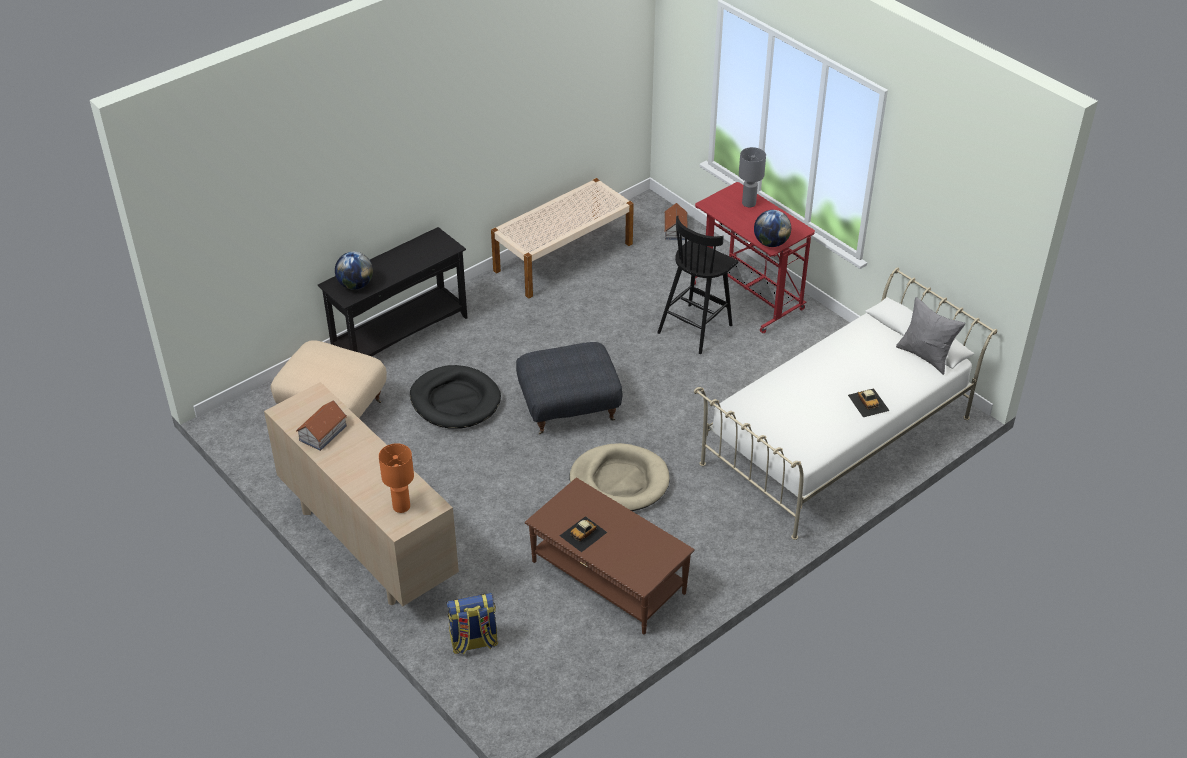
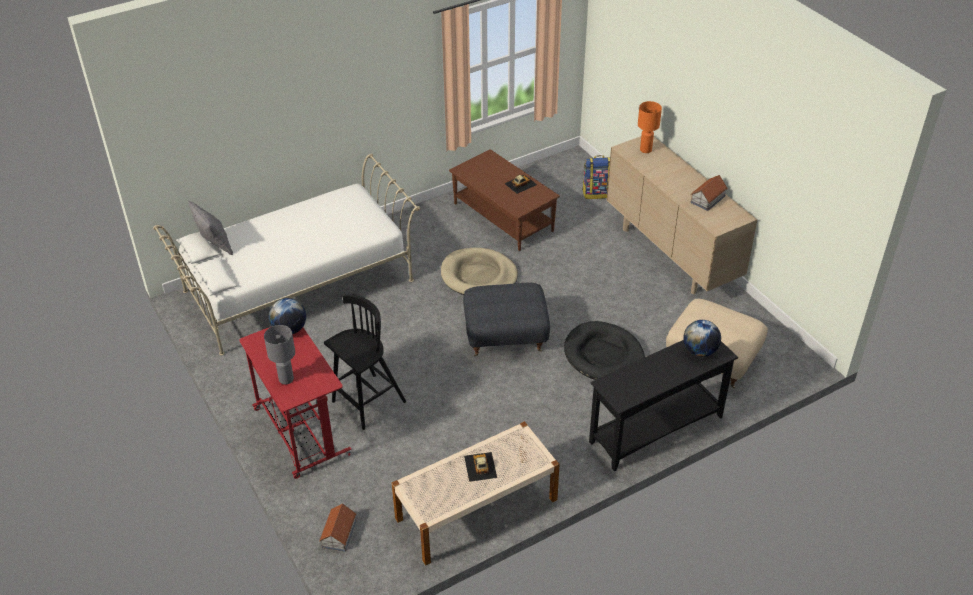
camera: 170 degrees left, 0 degrees up
toy car [848,388,890,417] -> toy car moved to [464,452,497,482]

